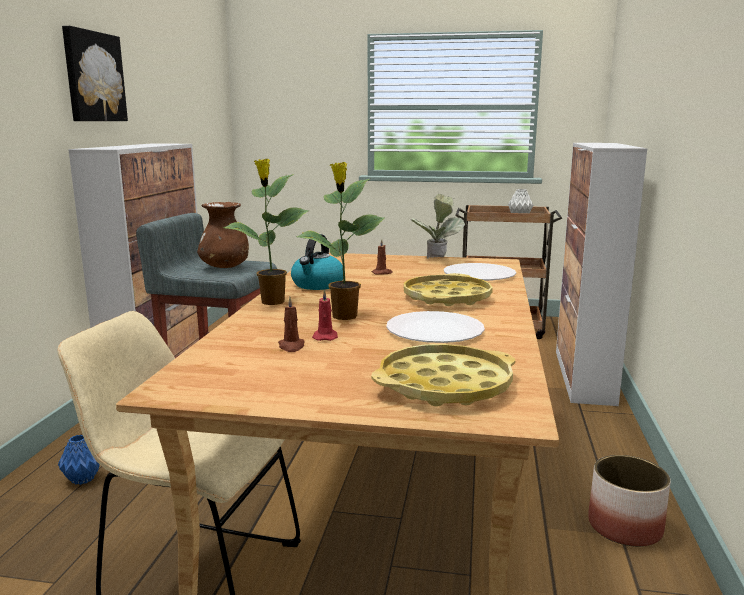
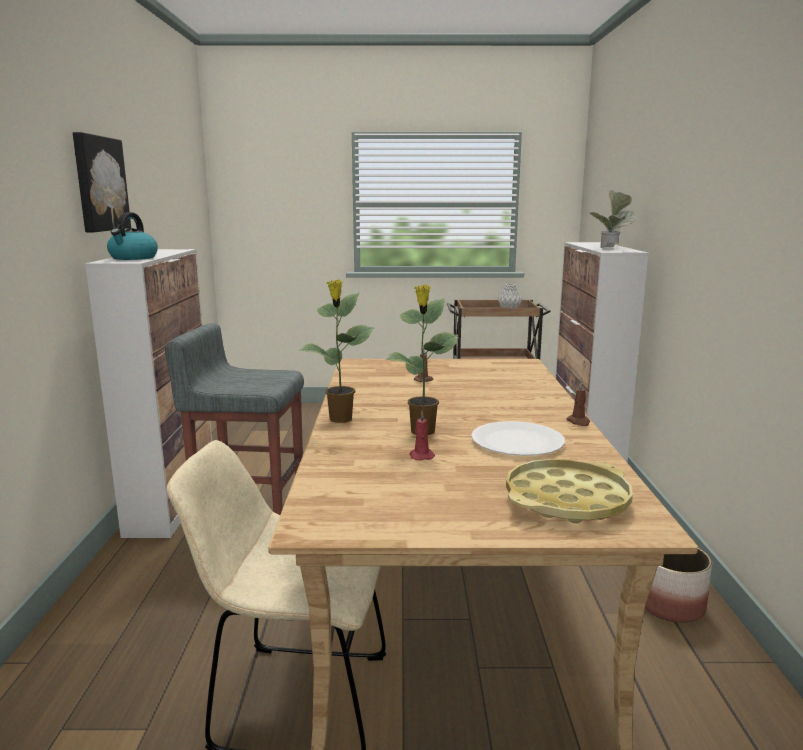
camera: 10 degrees left, 0 degrees up
blue vase [58,435,100,485] -> none
brown vase [197,202,249,268] -> none
brown candle [278,297,305,352] -> brown candle moved to [566,381,590,426]
kettle [291,234,343,290] -> kettle moved to [107,212,158,260]
yellow tray [404,273,493,306] -> none
potted plant [411,194,465,259] -> potted plant moved to [590,190,637,248]
white plate [444,263,516,281] -> none

